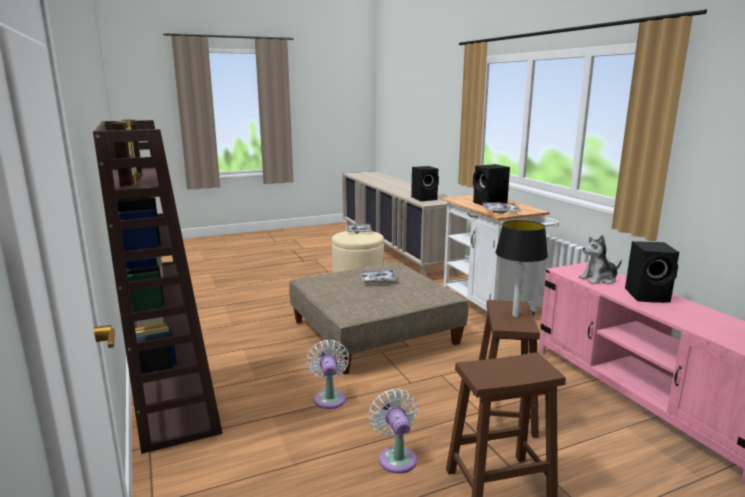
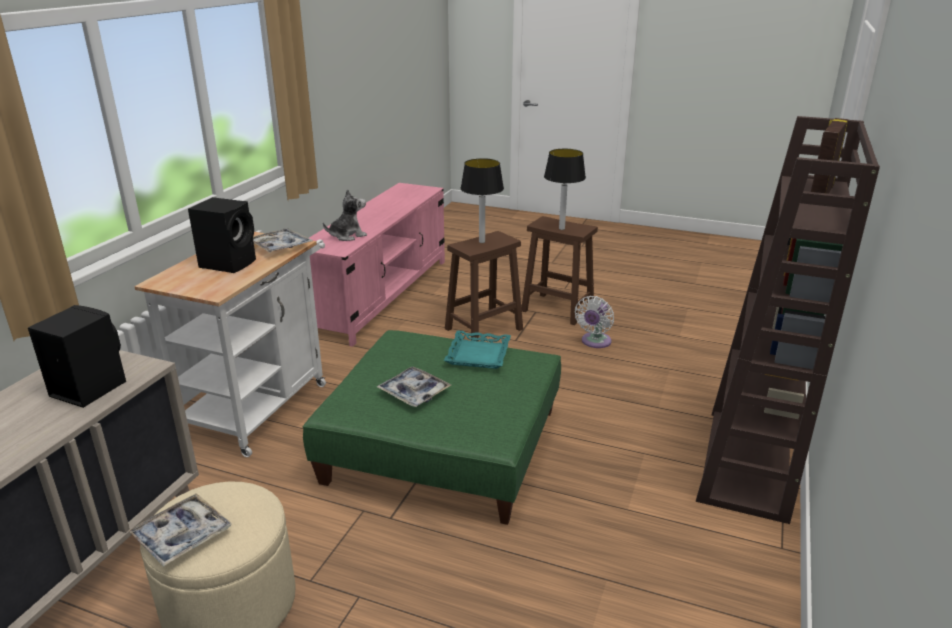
camera: 135 degrees left, 10 degrees up
beige ottoman [289,263,468,375] -> green ottoman [303,330,561,525]
white fan [307,340,349,409] -> none
plush toy [579,235,622,284] -> plush toy turned 60 degrees counterclockwise [323,189,367,241]
black speaker [625,241,679,303] -> none
none -> turquoise tray [444,330,511,369]
none -> table lamp [544,149,586,230]

